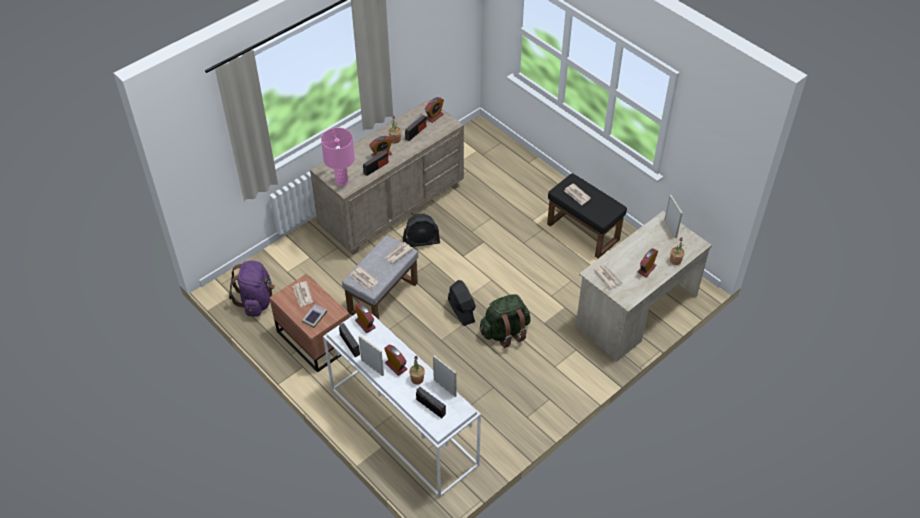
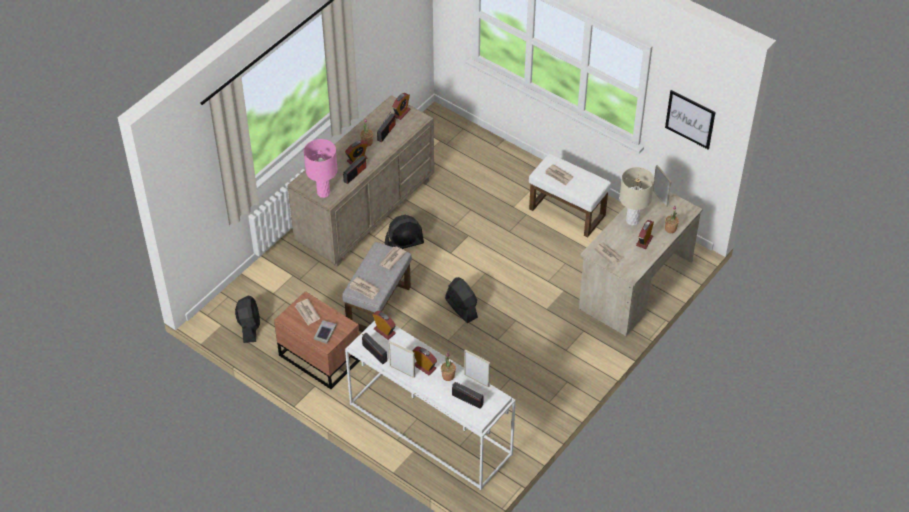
camera: 10 degrees left, 0 degrees up
purple backpack [229,260,275,317] -> black fan [235,295,260,343]
green backpack [480,294,531,348] -> none
black ottoman [547,173,627,259] -> white ottoman [529,154,611,237]
none -> beige table lamp [619,167,654,226]
none -> picture [665,90,716,149]

